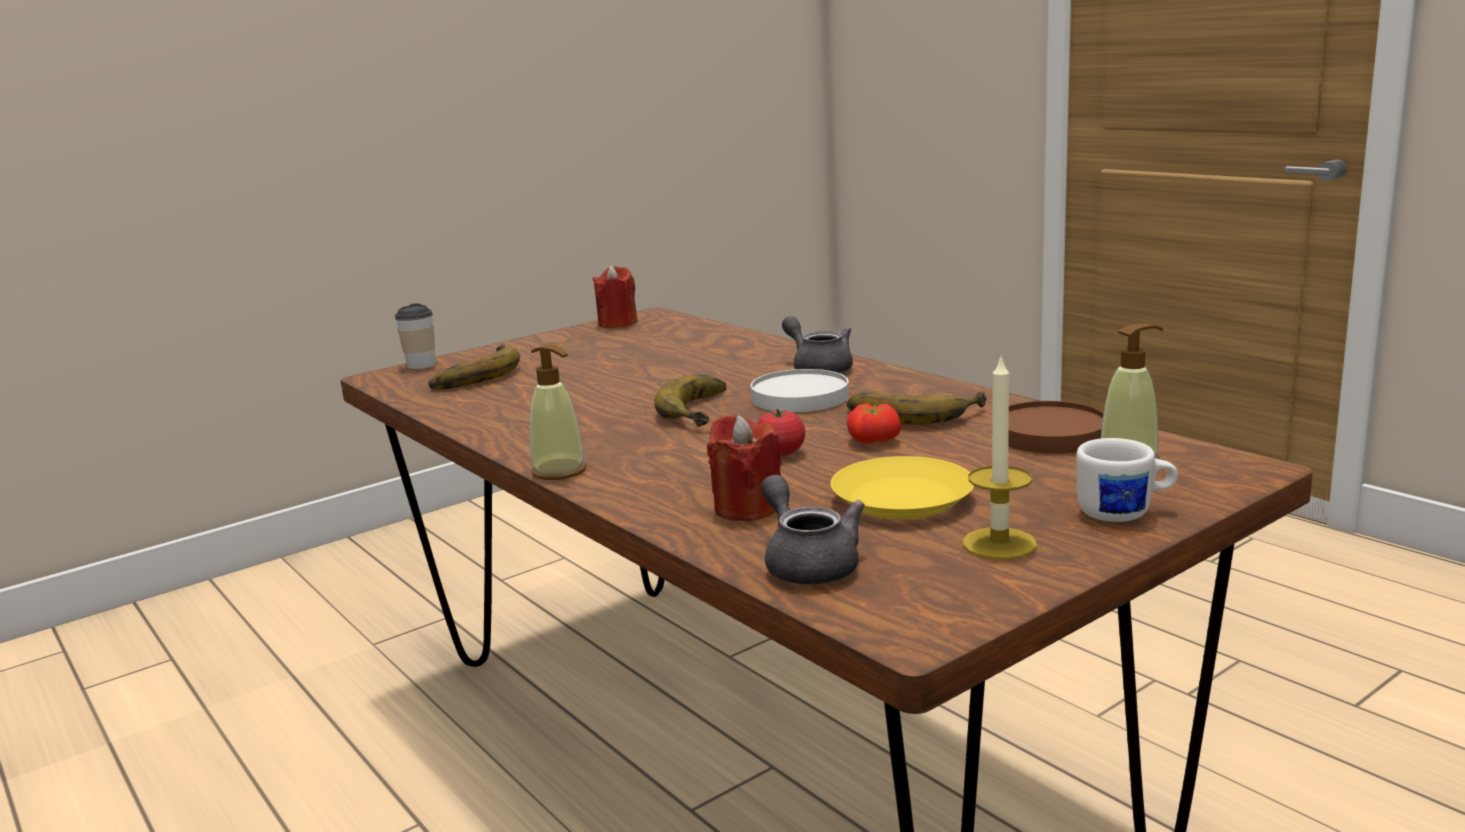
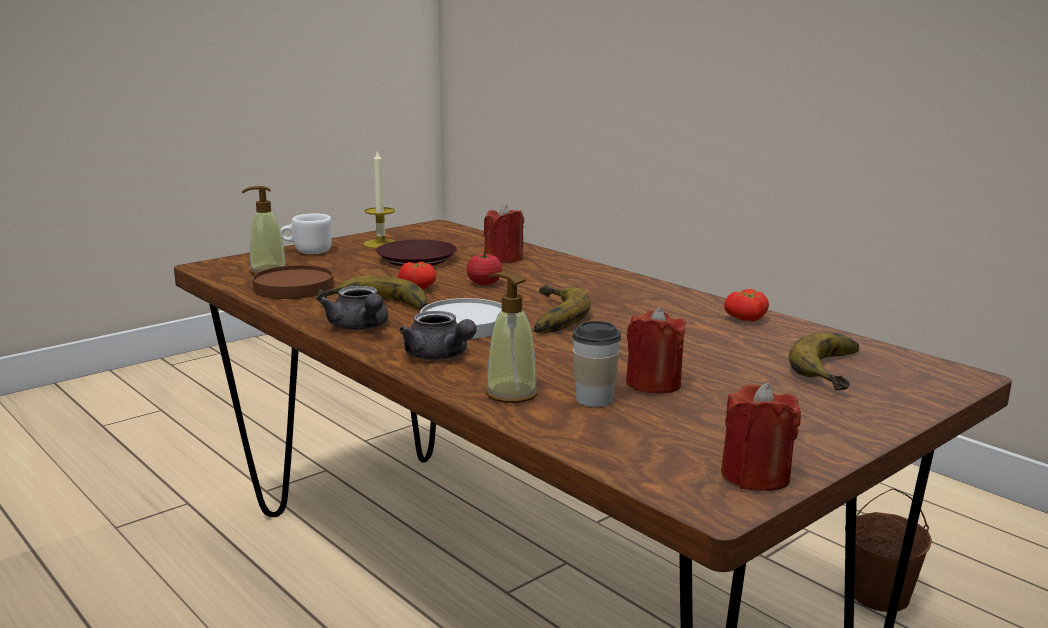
camera: 175 degrees right, 0 degrees up
cup [395,303,436,369] -> cup moved to [572,321,621,407]
soap dispenser [530,344,587,480] -> soap dispenser moved to [485,272,538,403]
grey teapot [761,475,865,585] -> grey teapot moved to [318,286,388,330]
yellow plate [831,456,974,519] -> brown plate [376,239,457,266]
none -> red candle [626,307,686,394]
none -> tomato [724,289,769,322]
none -> brown bucket [845,488,932,612]

